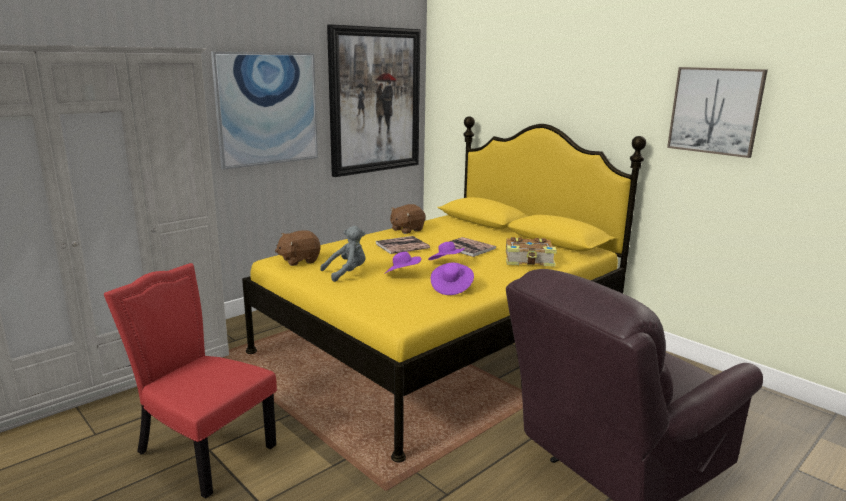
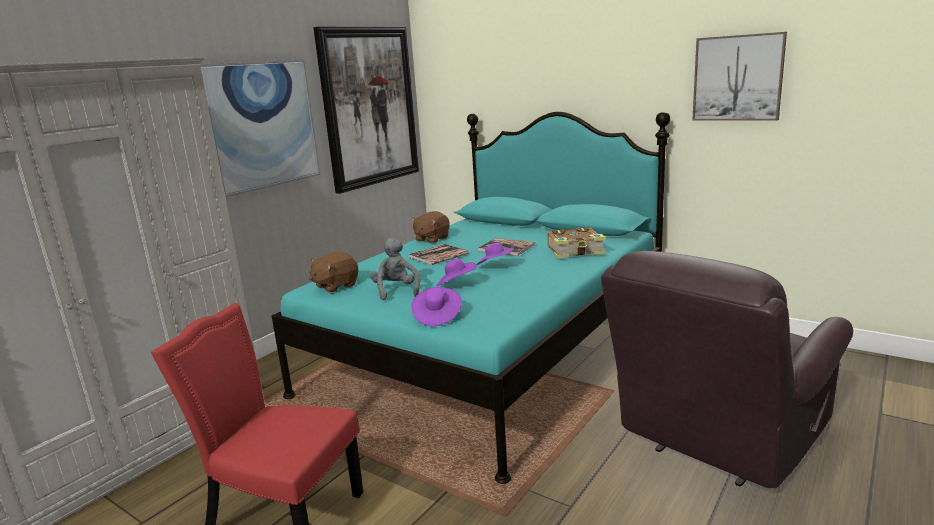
camera: 10 degrees left, 0 degrees up
yellow bed [242,116,646,463] -> turquoise bed [272,112,670,484]
grey plush toy [320,226,366,282] -> grey plush toy turned 60 degrees counterclockwise [370,238,420,300]
purple hat [431,263,474,295] -> purple hat moved to [411,287,462,326]

